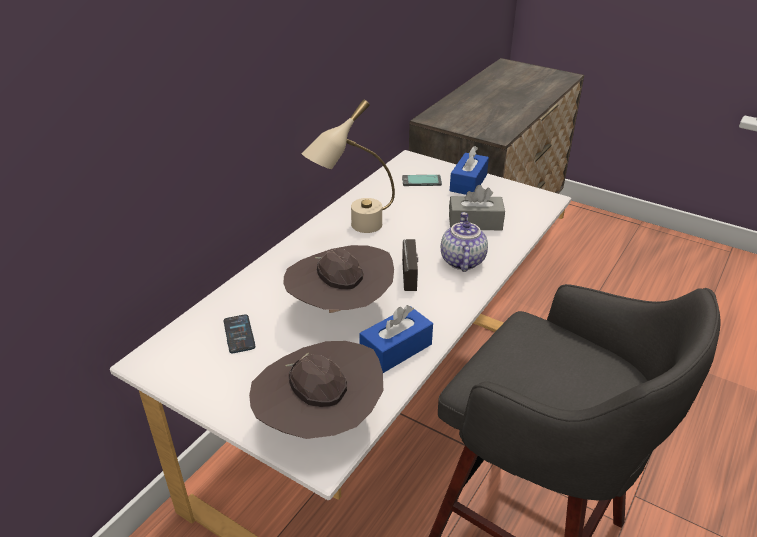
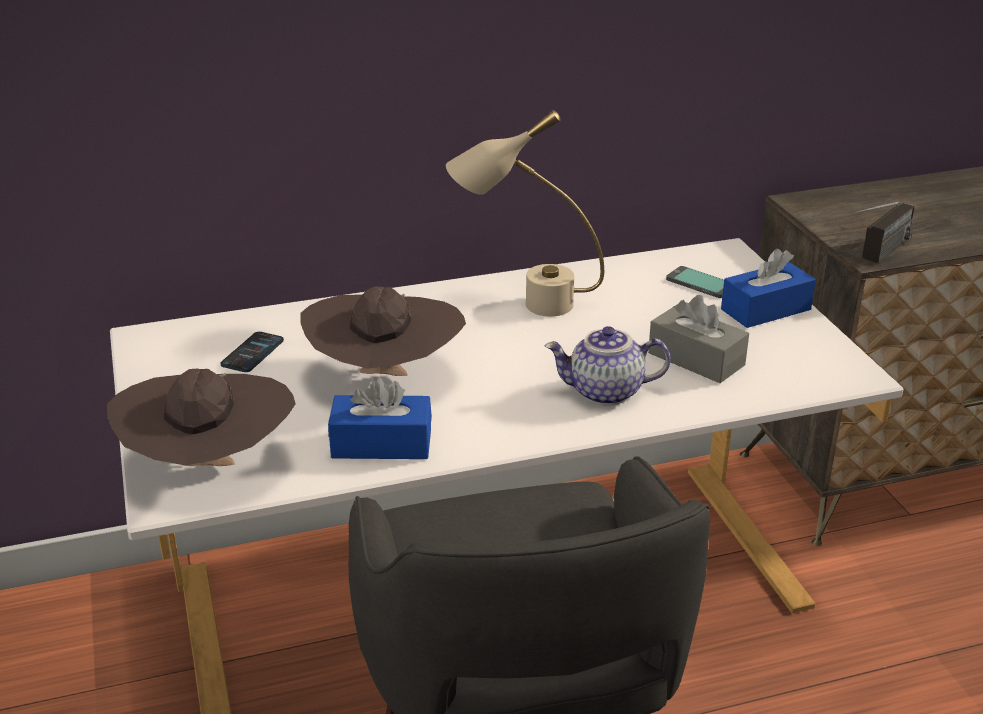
camera: 40 degrees right, 5 degrees down
radio [402,239,418,291] -> radio moved to [855,201,915,263]
teapot [441,212,488,272] -> teapot turned 135 degrees counterclockwise [544,326,670,406]

